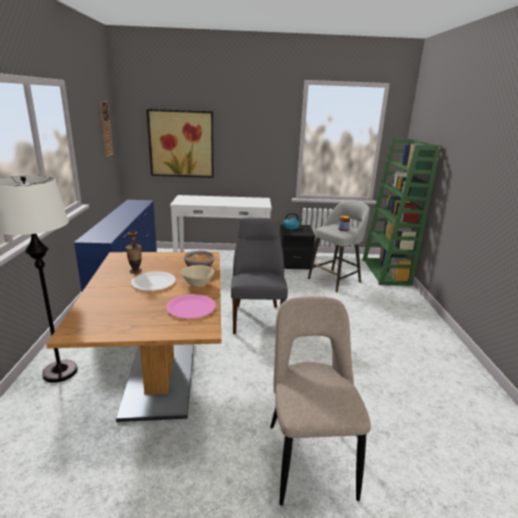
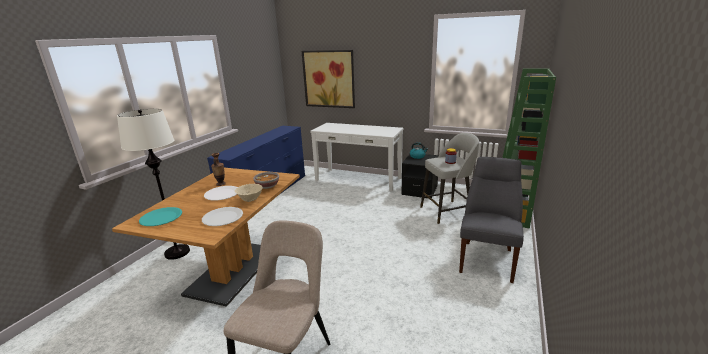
camera: 25 degrees right, 0 degrees up
wall clock [99,101,114,157] -> none
pink plate [166,294,216,319] -> white plate [202,207,243,226]
grey chair [231,218,288,334] -> grey chair moved to [459,157,524,283]
none -> turquoise plate [139,207,182,226]

